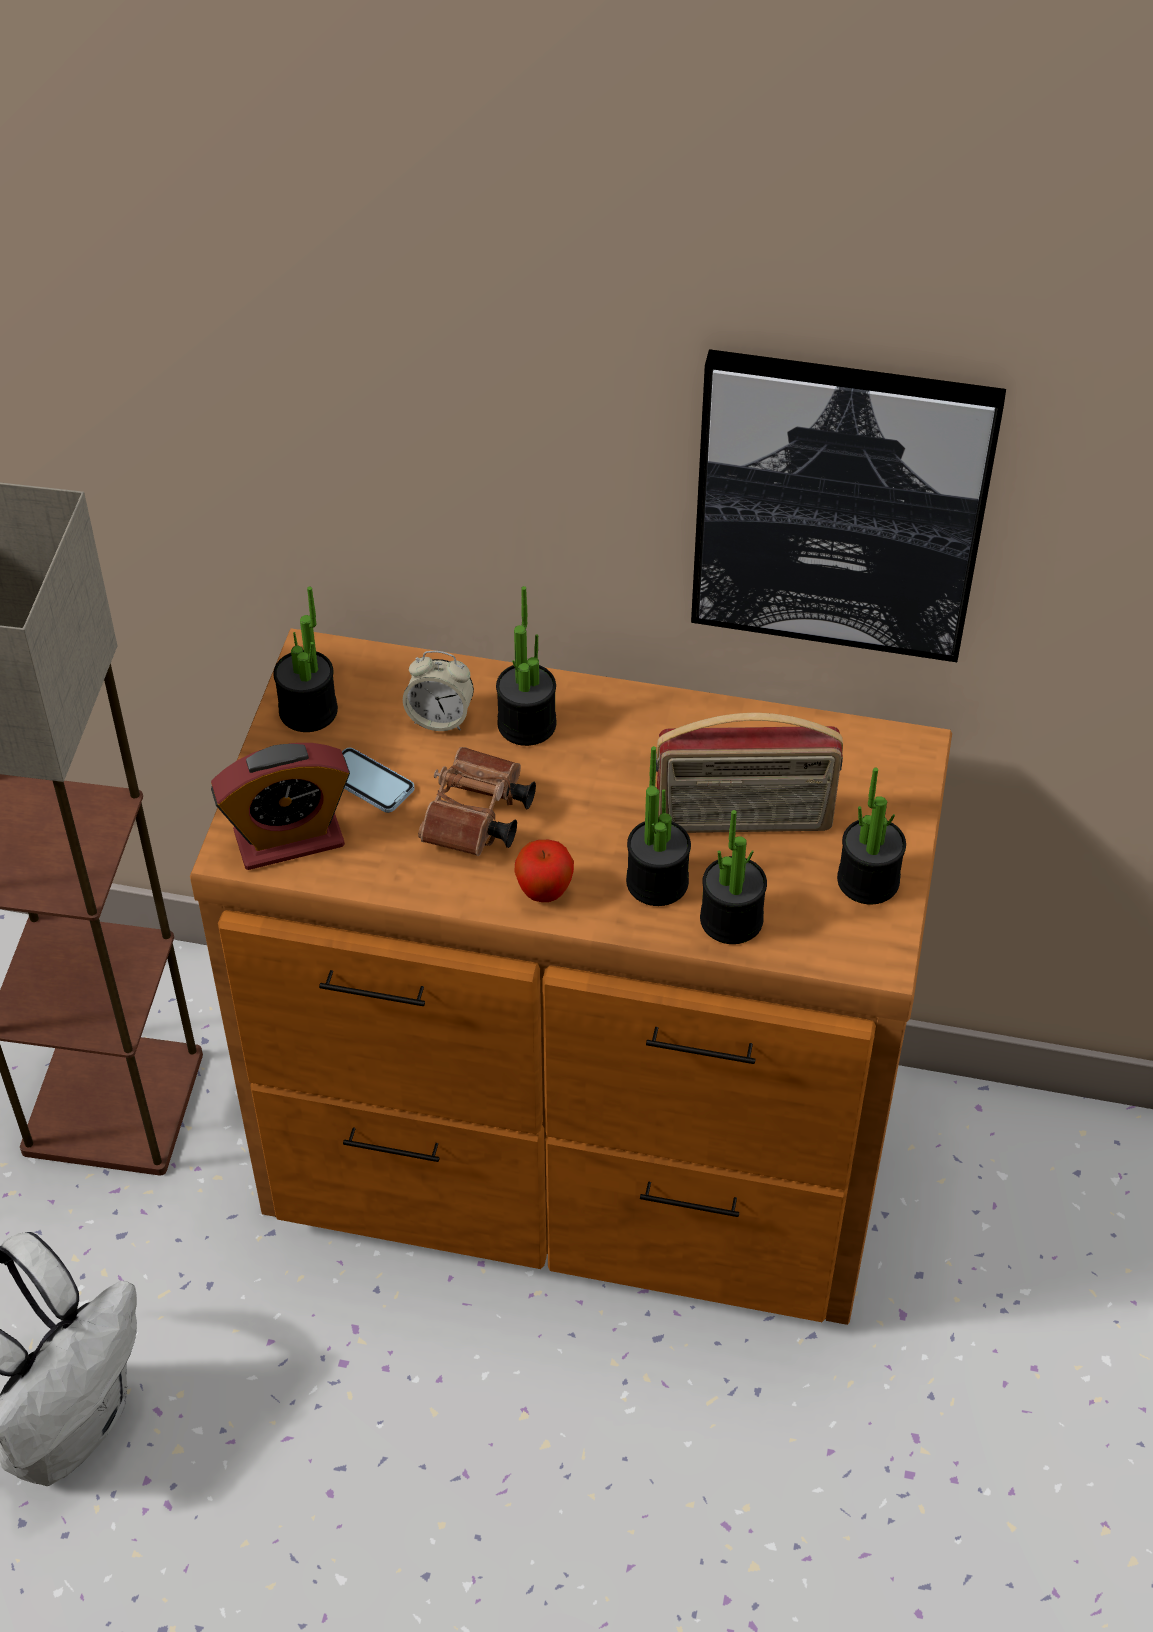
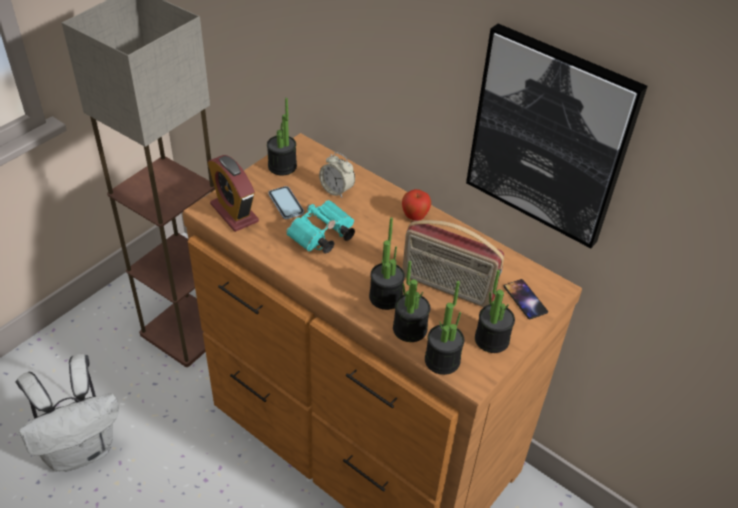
camera: 25 degrees right, 5 degrees down
alarm clock [211,743,350,870] -> alarm clock turned 45 degrees clockwise [208,155,259,232]
brown binoculars [418,747,536,856] -> turquoise binoculars [286,200,355,253]
potted plant [496,586,557,746] -> potted plant moved to [425,281,464,375]
apple [514,840,574,902] -> apple moved to [402,189,431,220]
none -> phone [504,279,548,319]

